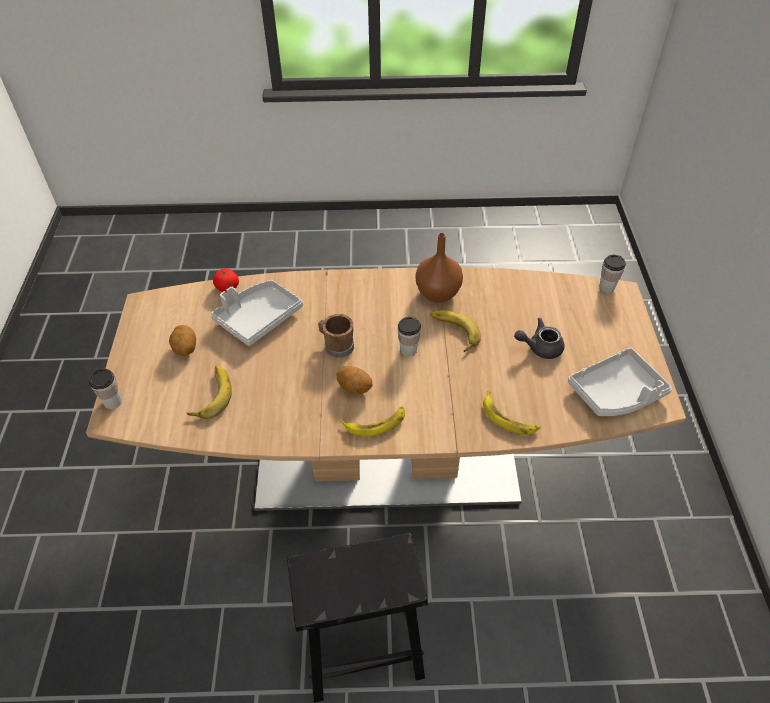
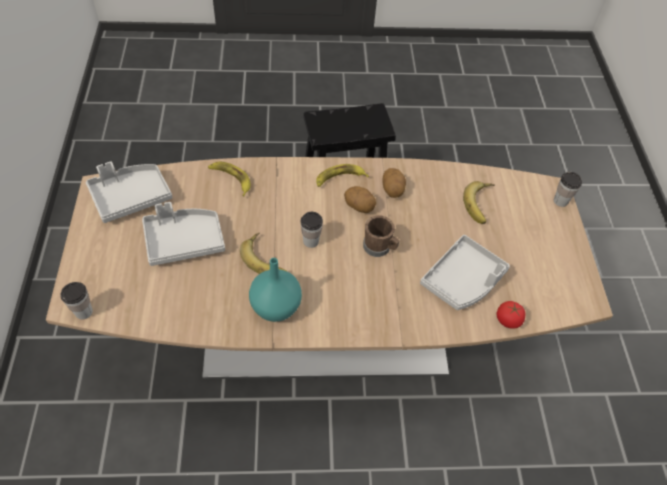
camera: 175 degrees right, 5 degrees up
potato [169,325,196,356] -> potato moved to [383,168,406,198]
brown vase [415,233,463,303] -> turquoise vase [249,258,302,322]
grey teapot [514,318,564,359] -> grey tray [142,202,225,266]

